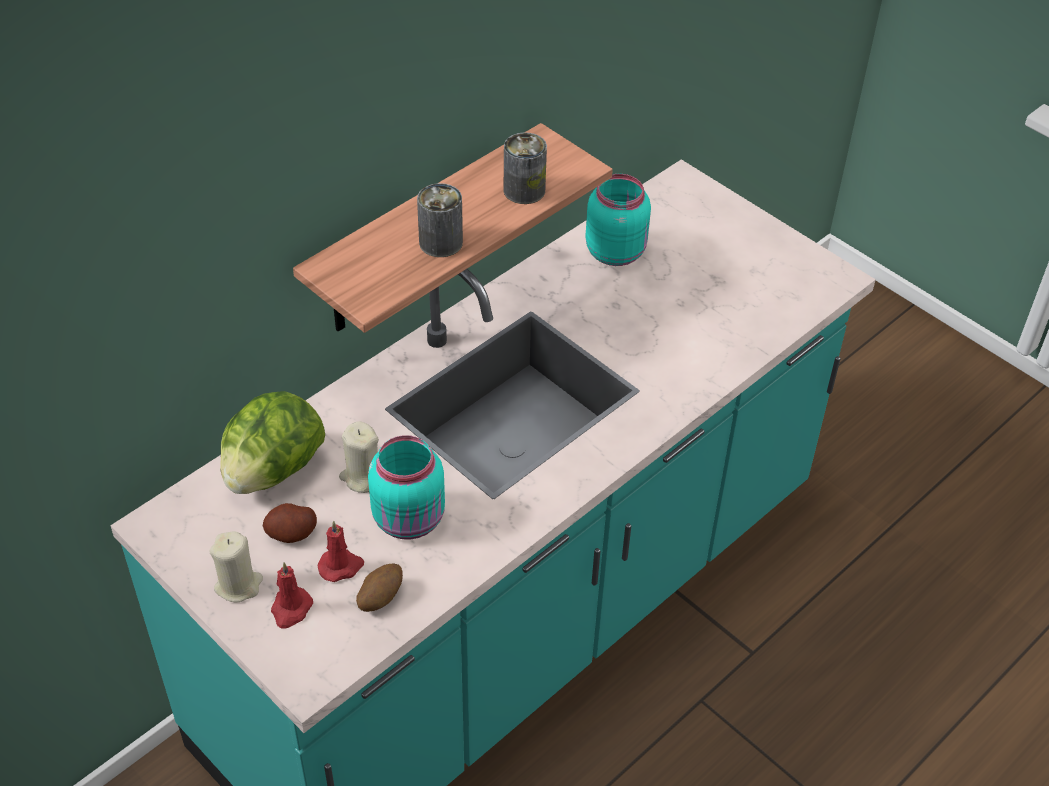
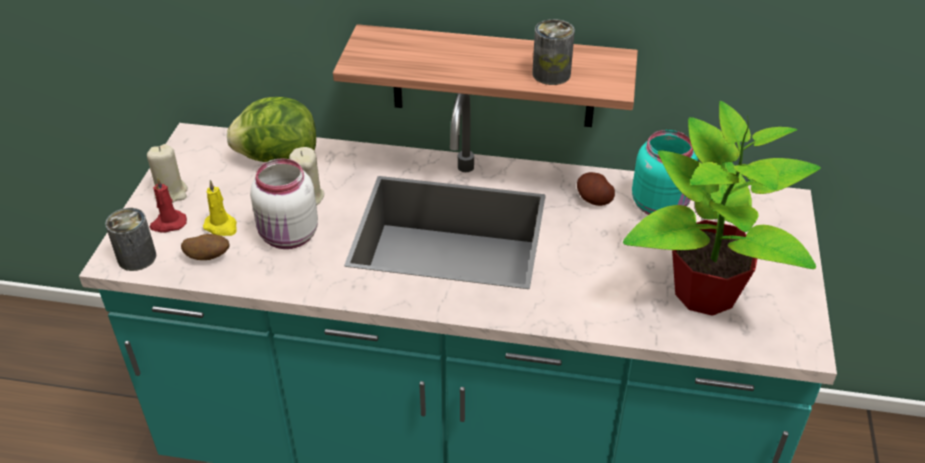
camera: 55 degrees right, 5 degrees down
potato [263,503,317,543] -> potato moved to [577,172,615,206]
red candle [318,521,364,582] -> yellow candle [203,180,237,236]
turquoise jar [368,435,445,540] -> white jar [250,158,318,249]
can [417,183,463,257] -> can moved to [105,208,156,271]
none -> potted plant [623,101,821,316]

